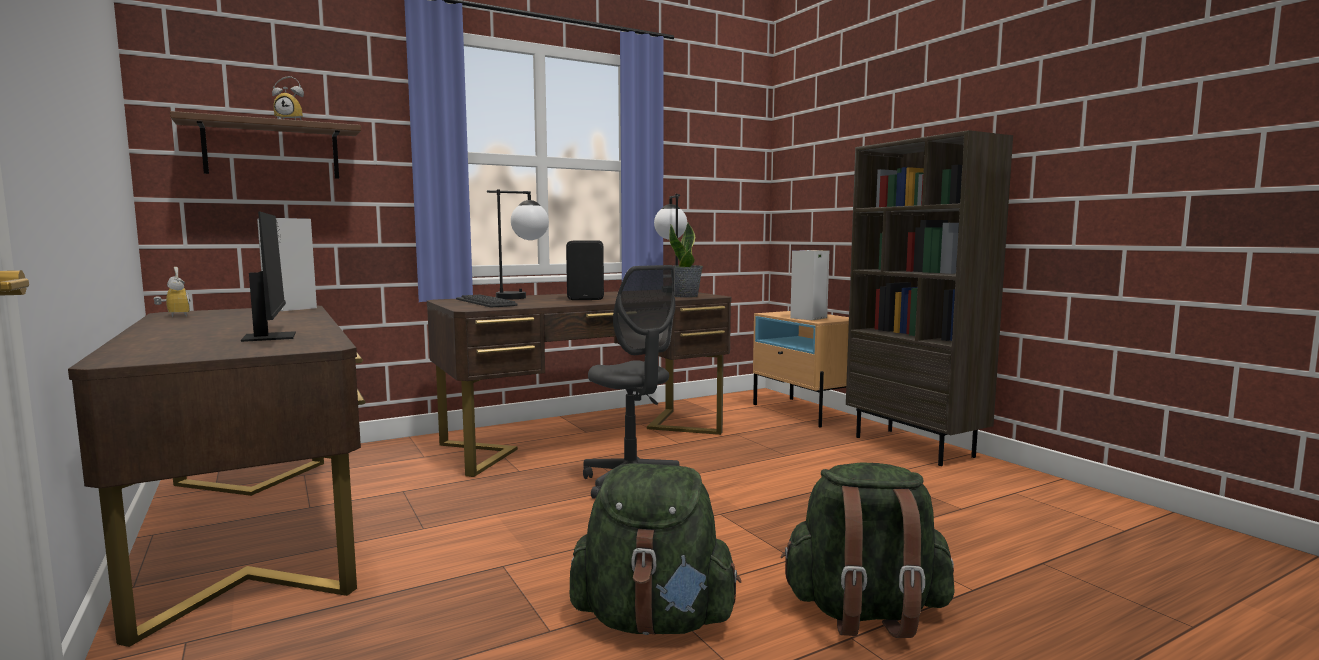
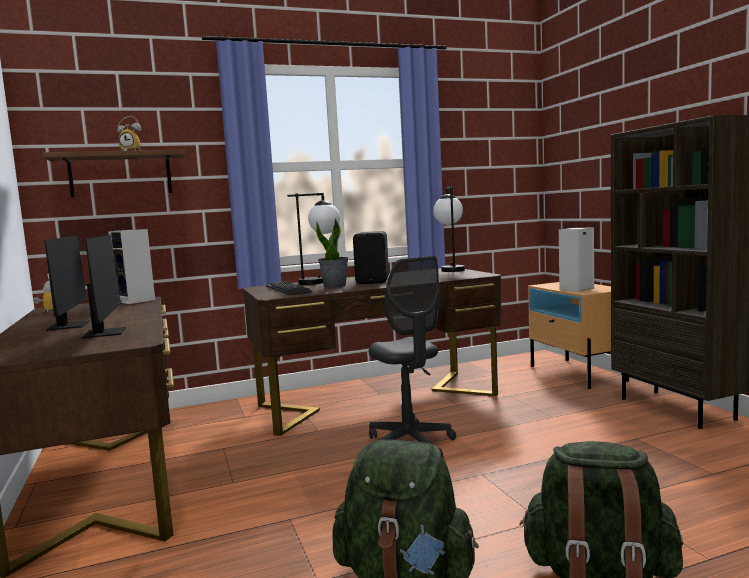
camera: 10 degrees right, 0 degrees up
potted plant [669,222,703,298] -> potted plant moved to [316,218,348,288]
none -> monitor [44,236,89,331]

